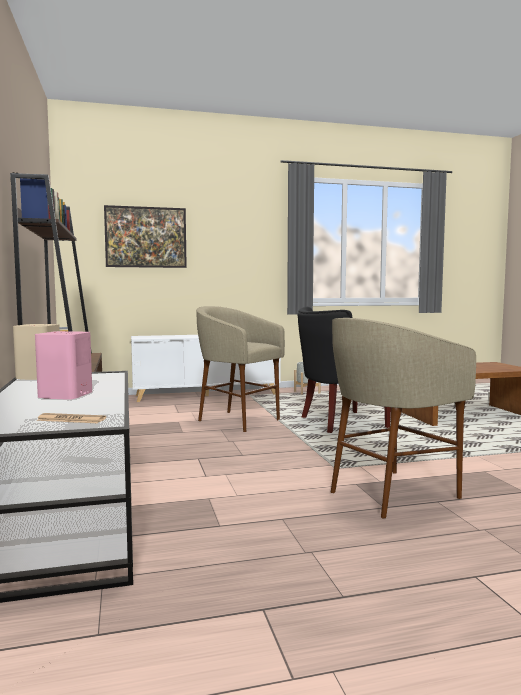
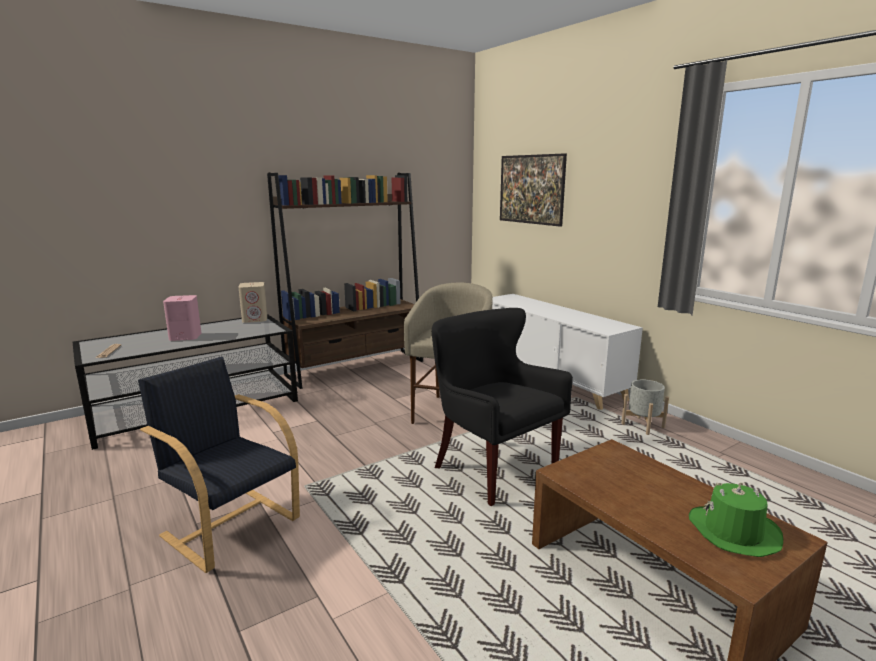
camera: 70 degrees right, 10 degrees up
beige stool [331,318,476,518] -> black armchair [138,357,300,573]
none -> green hat [689,482,783,557]

